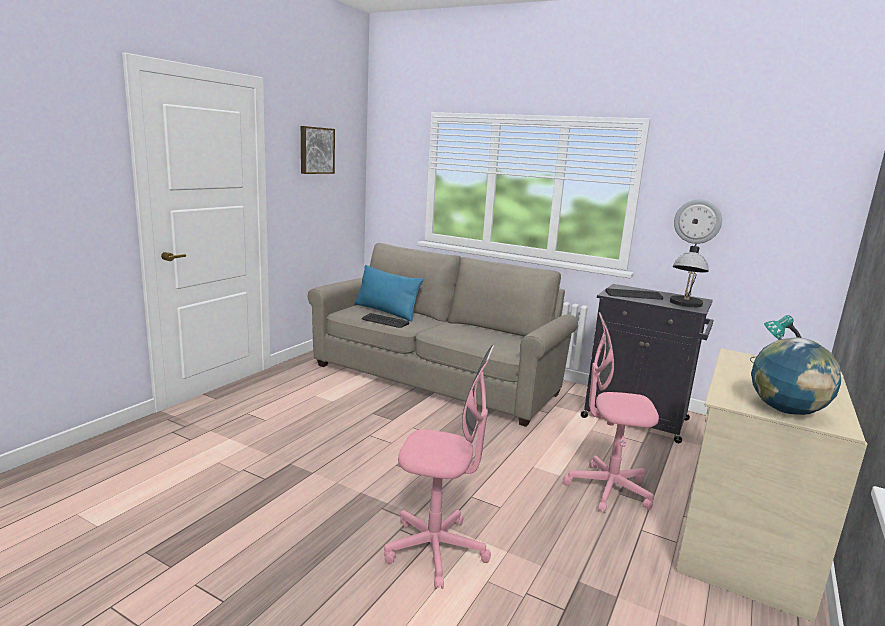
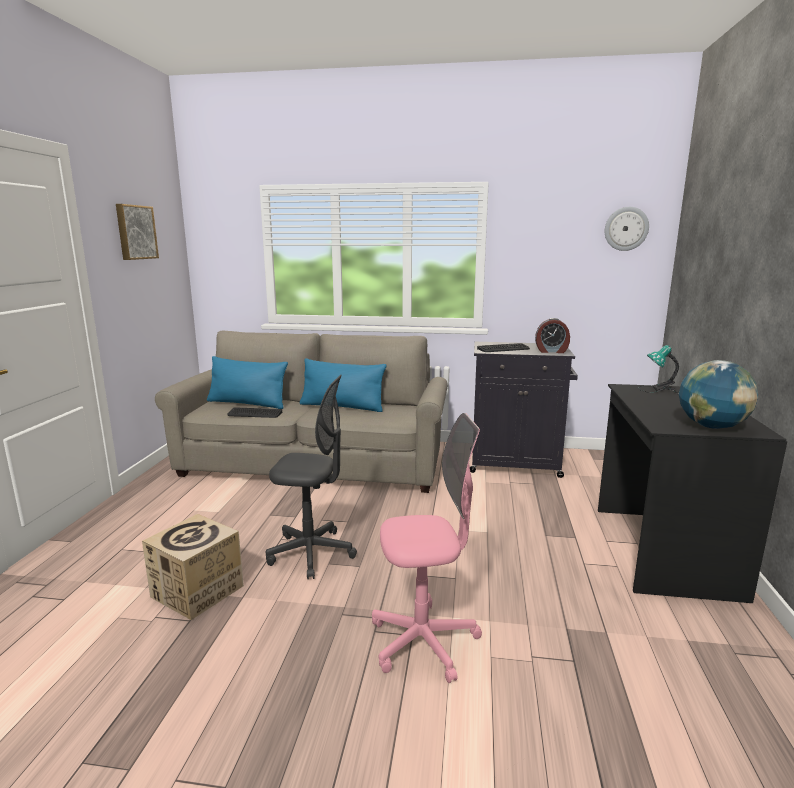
camera: 20 degrees left, 0 degrees up
pink office chair [563,312,659,513] -> none
table lamp [670,243,709,308] -> alarm clock [535,318,570,353]
wall clock [674,199,722,244] -> wall clock moved to [605,207,649,251]
beige desk [676,348,867,623] -> black desk [598,384,787,603]
none -> cardboard box [142,514,244,620]
none -> grey office chair [266,375,357,580]
none -> blue pillow [300,358,387,412]

